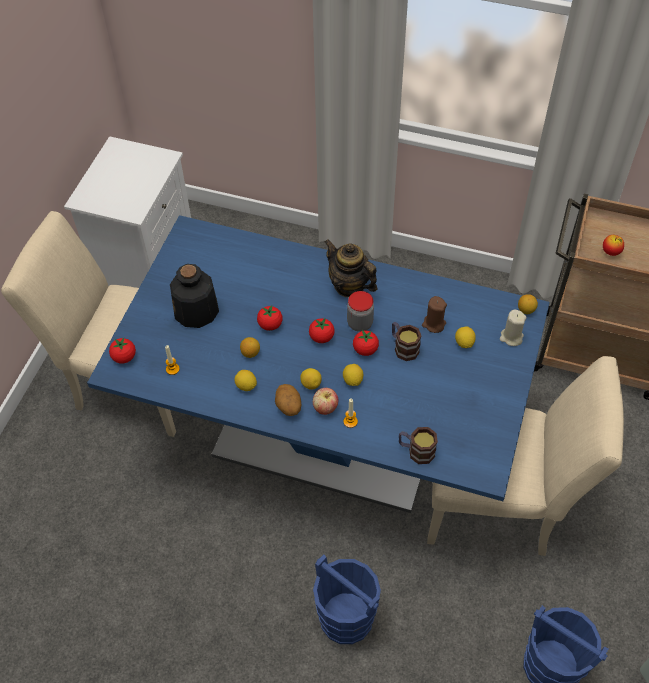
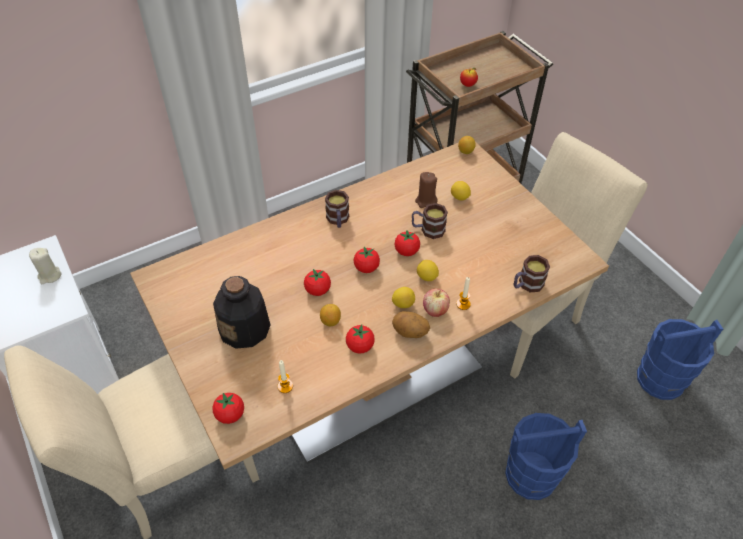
camera: 50 degrees left, 5 degrees down
blue dining table [87,215,550,513] -> brown dining table [130,142,609,470]
lemon [234,370,257,391] -> tomato [346,324,375,353]
teapot [324,239,377,298] -> mug [325,190,349,228]
jar [347,291,374,332] -> none
beige candle [500,309,527,346] -> beige candle moved to [29,248,62,284]

